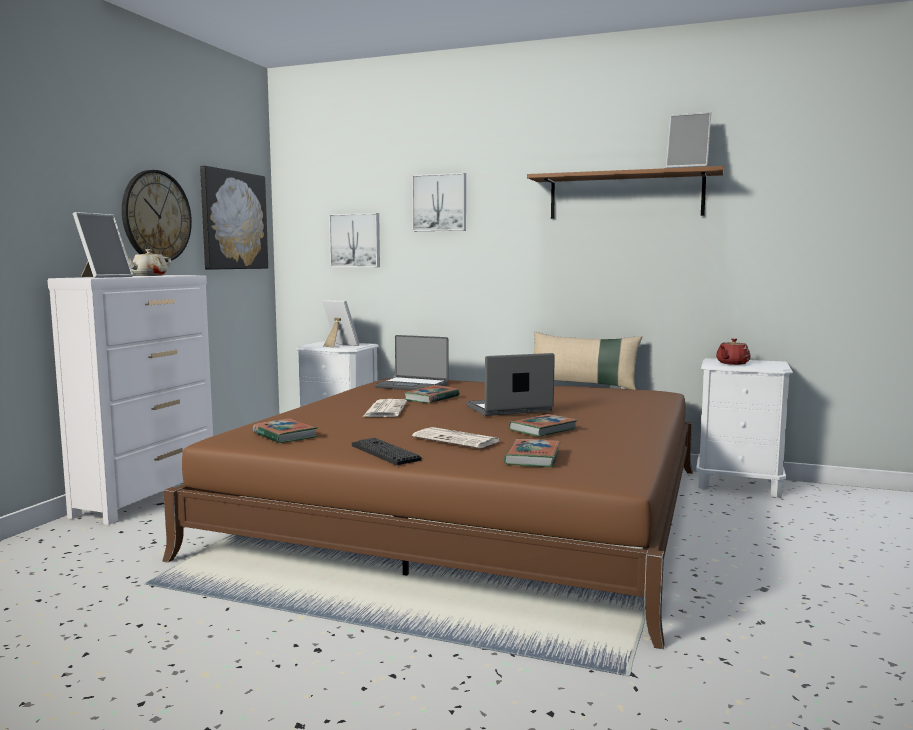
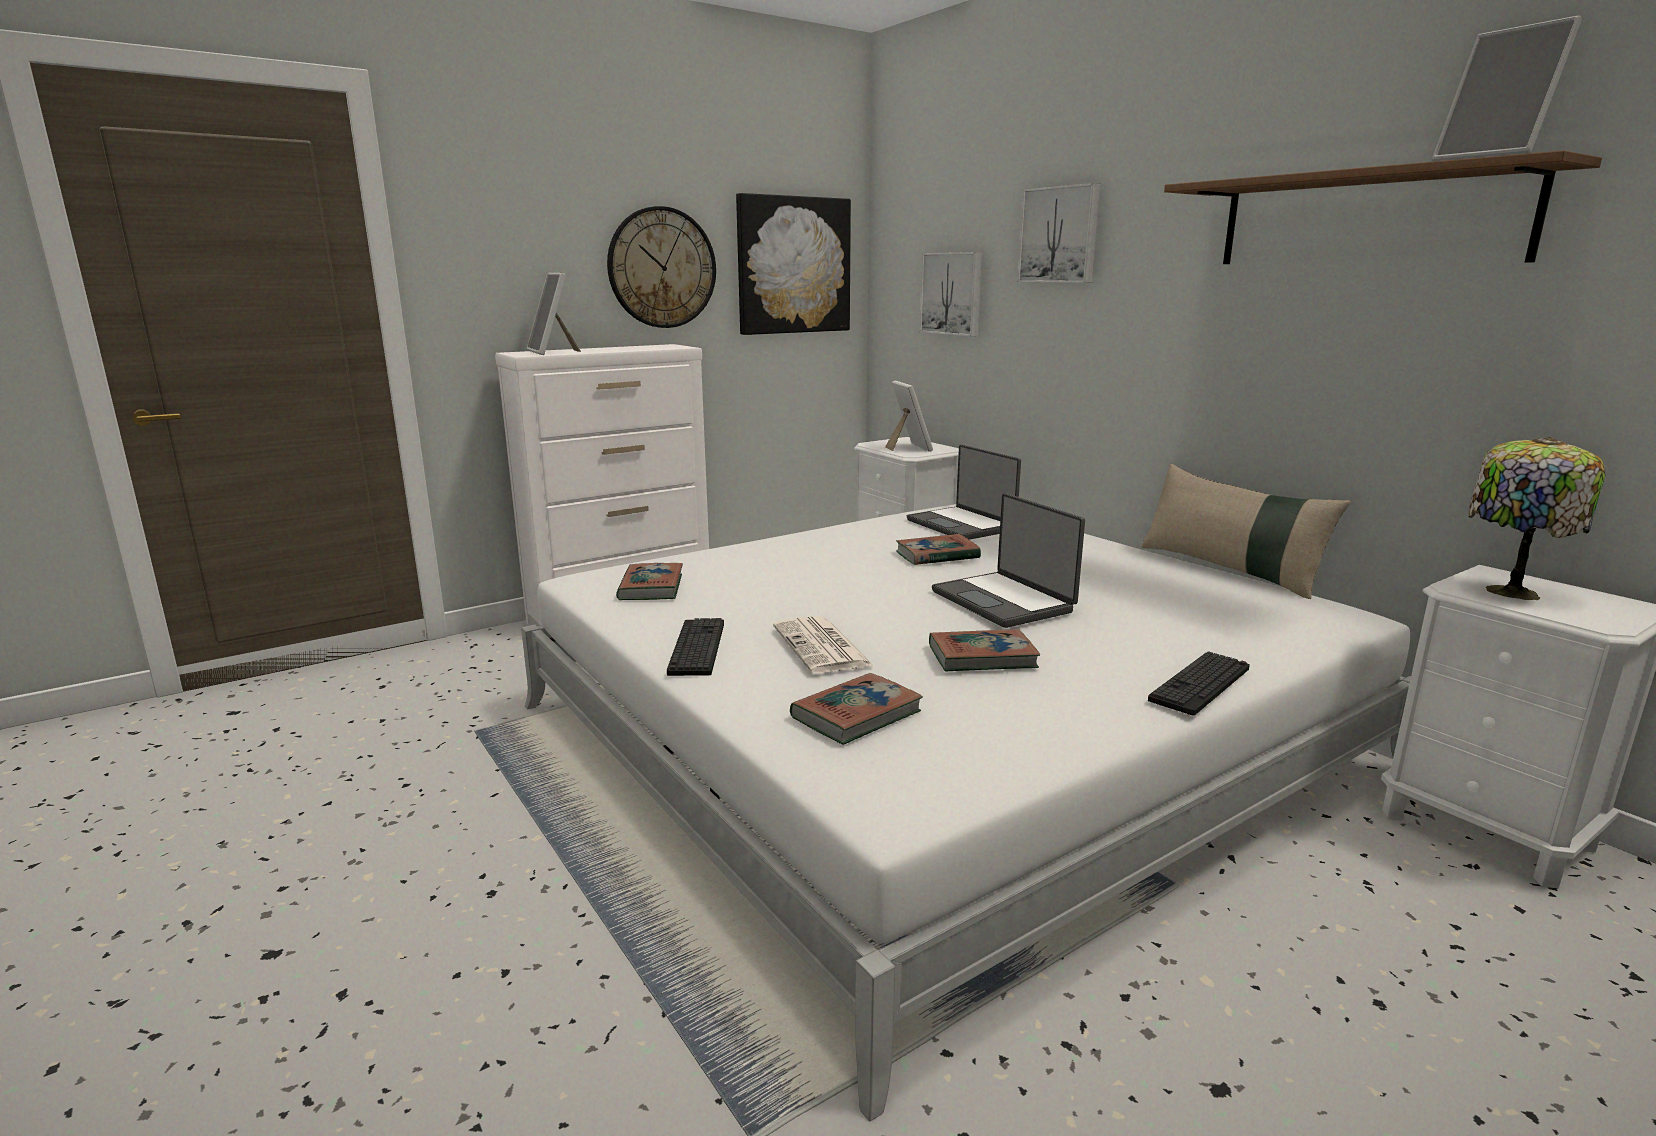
camera: 35 degrees right, 10 degrees up
picture frame [73,212,134,278] -> picture frame turned 90 degrees clockwise [527,273,581,355]
beige teapot [127,249,171,276] -> none
brown bed [162,378,693,649] -> white bed [521,504,1411,1122]
newspaper [363,399,407,417] -> none
laptop [466,353,555,416] -> laptop turned 135 degrees counterclockwise [932,493,1085,628]
red teapot [716,338,751,365] -> table lamp [1468,437,1606,600]
none -> keyboard [1148,651,1250,716]

